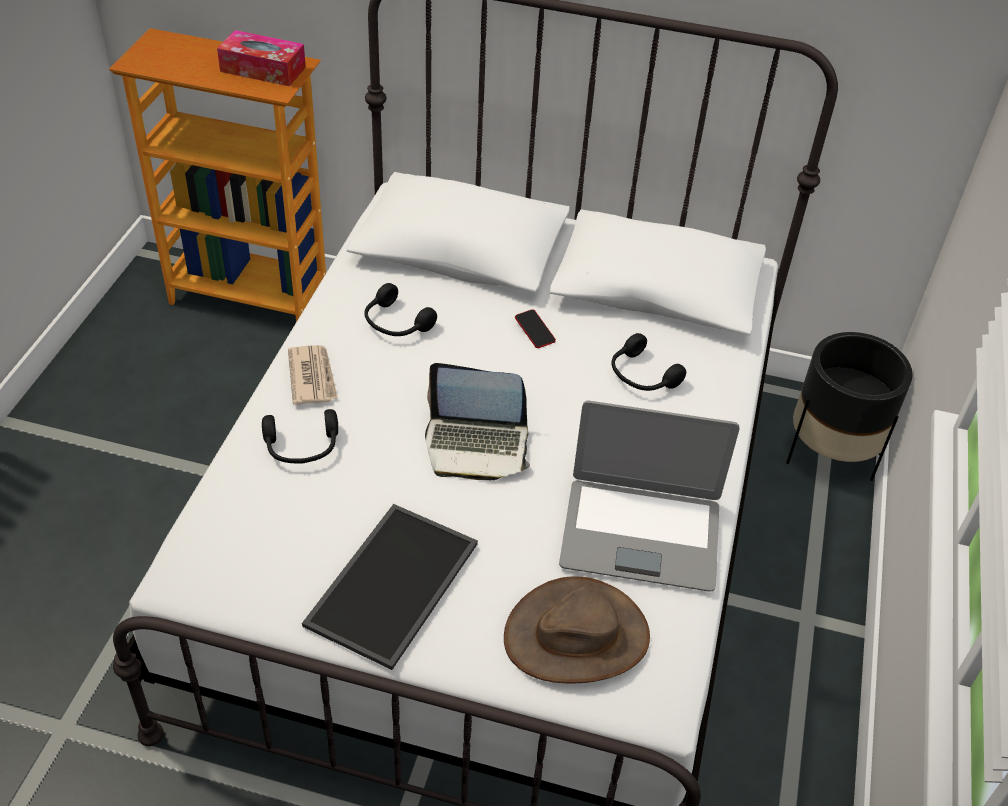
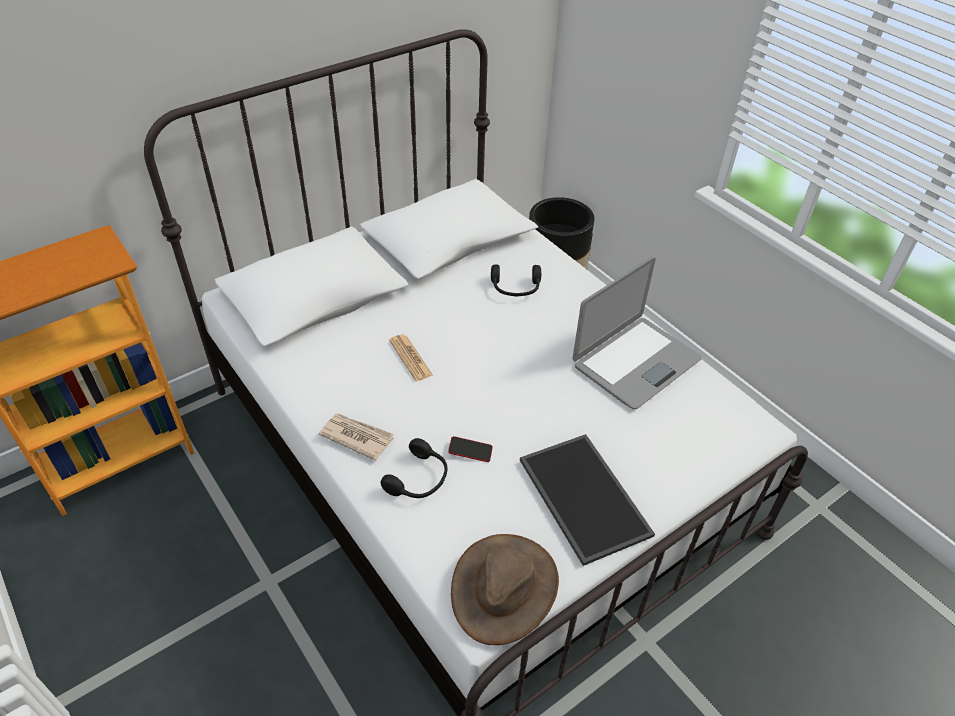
camera: 50 degrees left, 0 degrees up
tissue box [217,30,306,86] -> none
black headphones [364,283,437,336] -> none
laptop [425,363,530,480] -> none
brown hat [504,576,650,683] -> brown hat moved to [451,534,559,645]
phone [515,309,556,348] -> phone moved to [448,436,493,462]
none -> newspaper [389,335,433,381]

